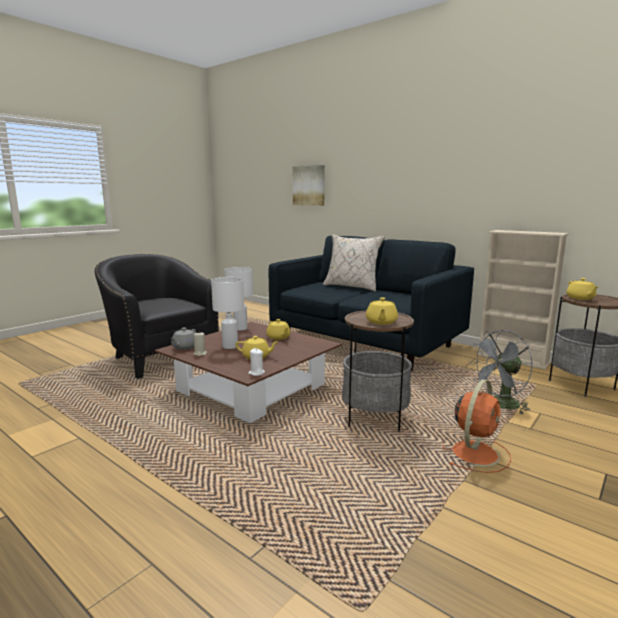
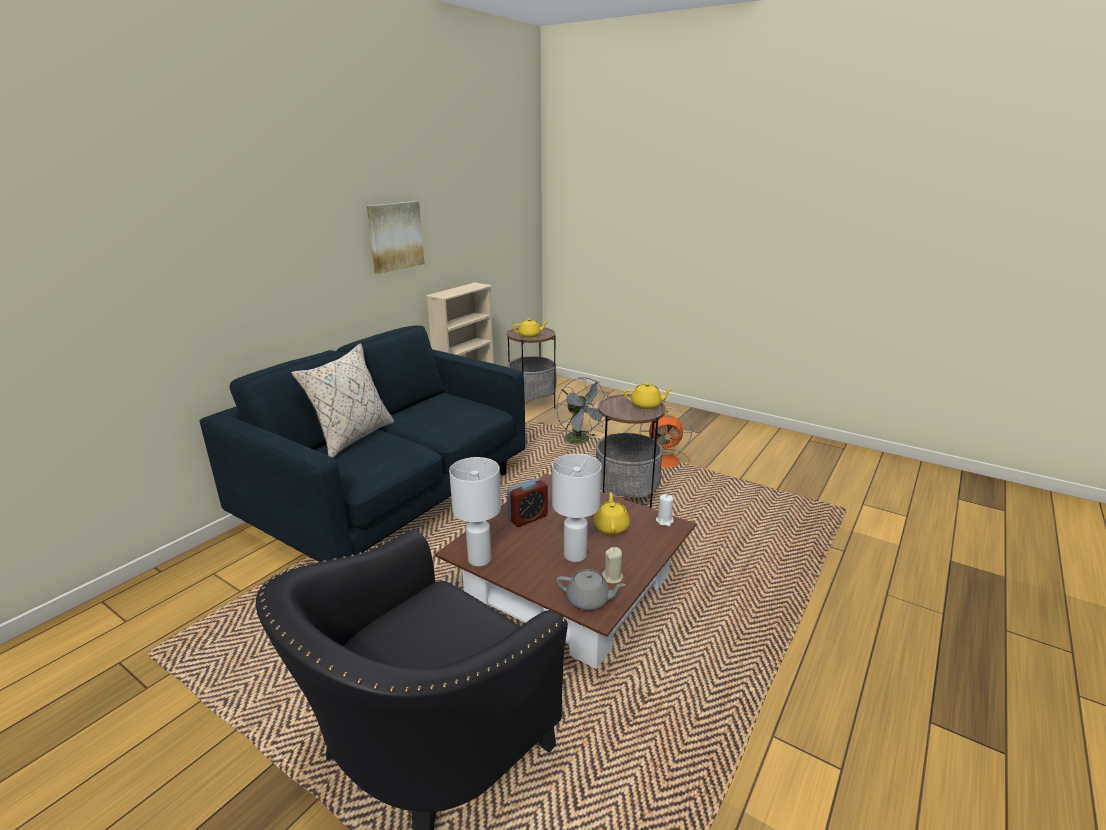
camera: 95 degrees left, 10 degrees up
yellow teapot [266,319,291,340] -> alarm clock [507,478,548,527]
picture [293,165,325,206] -> picture moved to [367,201,424,274]
orange fan [442,379,511,473] -> orange fan turned 150 degrees clockwise [640,407,693,468]

